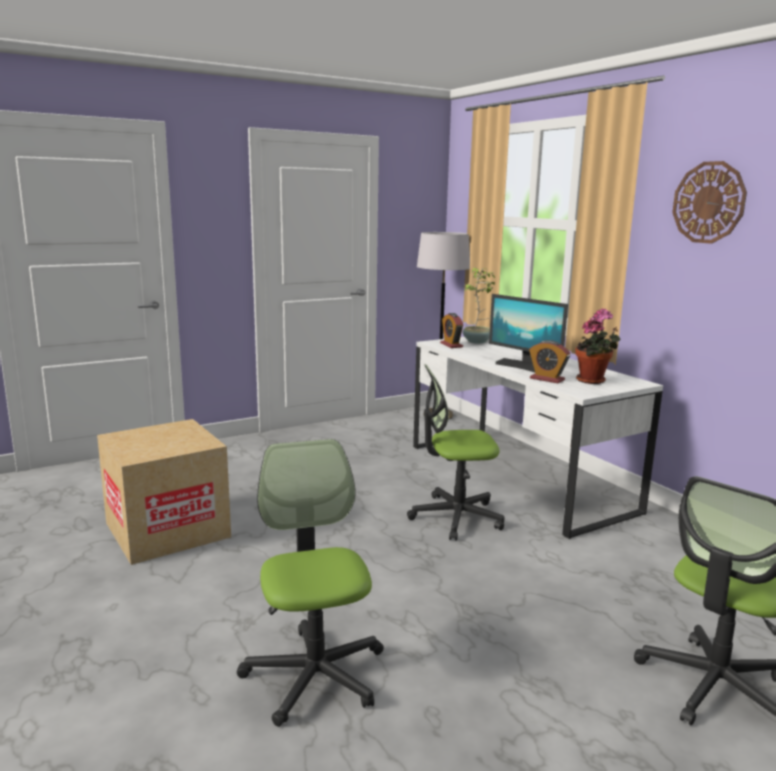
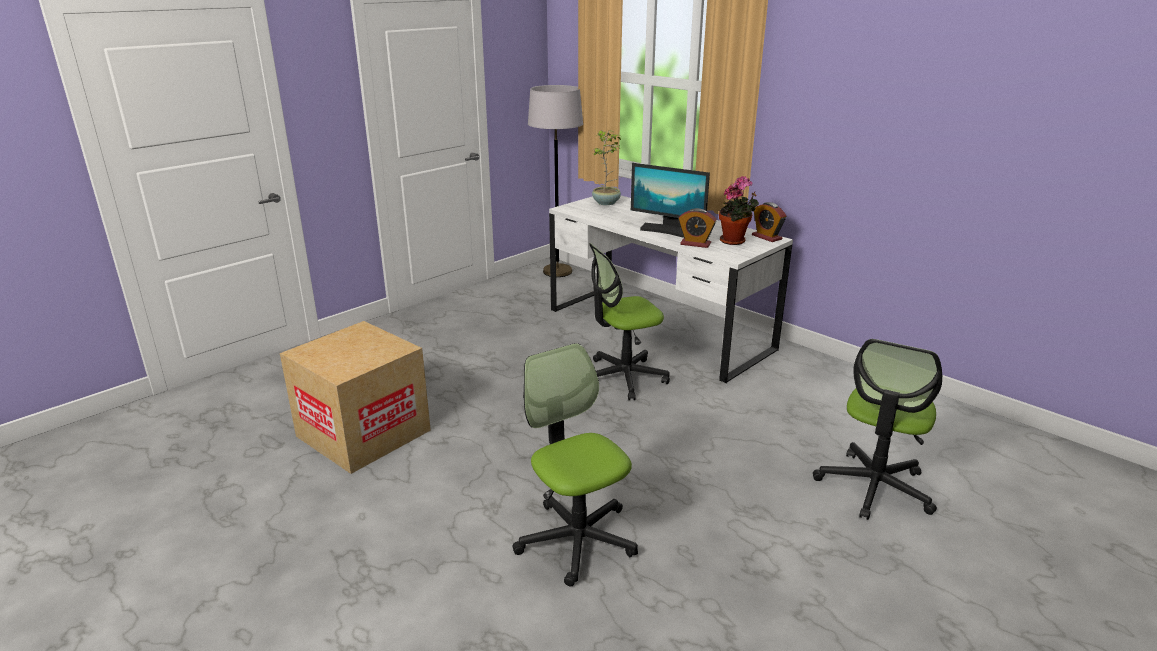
camera: 15 degrees left, 10 degrees up
alarm clock [440,313,463,348] -> alarm clock moved to [752,202,786,242]
wall clock [672,161,747,244] -> none

